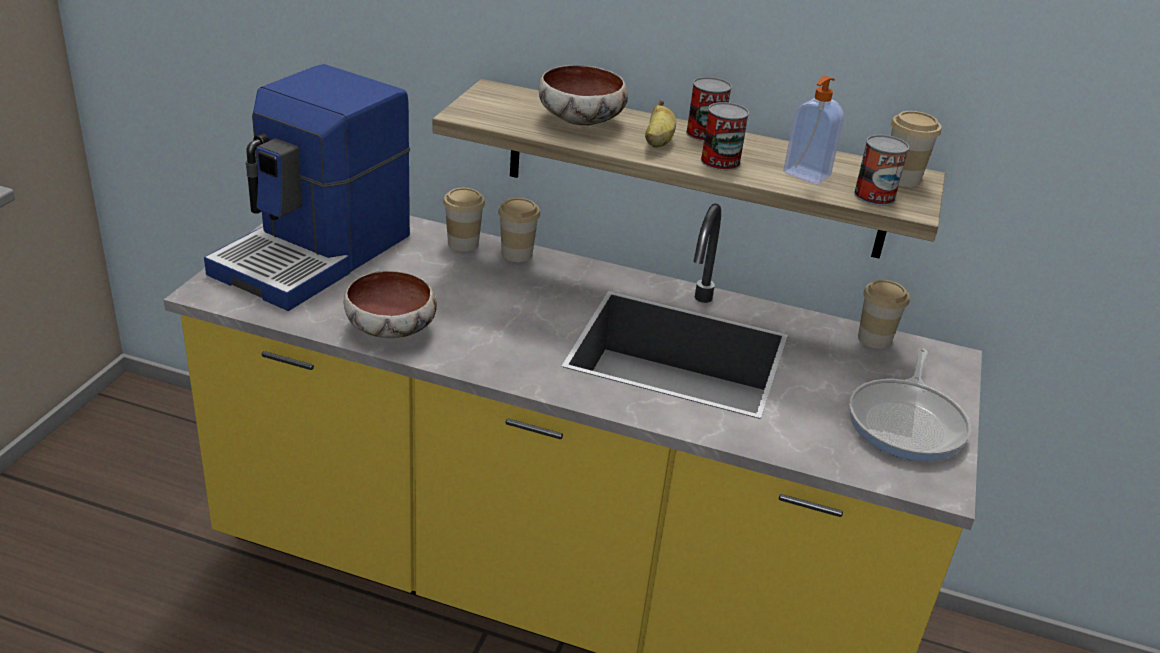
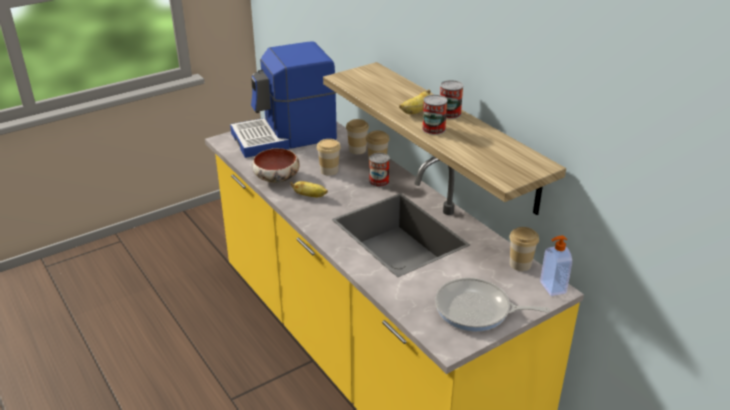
camera: 40 degrees right, 0 degrees up
bowl [539,65,628,126] -> none
soap dispenser [783,76,844,185] -> soap dispenser moved to [540,236,572,296]
frying pan [849,348,971,462] -> frying pan turned 45 degrees clockwise [435,278,550,332]
can [854,135,909,206] -> can moved to [369,153,390,187]
cup [891,111,941,187] -> cup moved to [317,139,341,176]
none -> banana [290,181,328,197]

